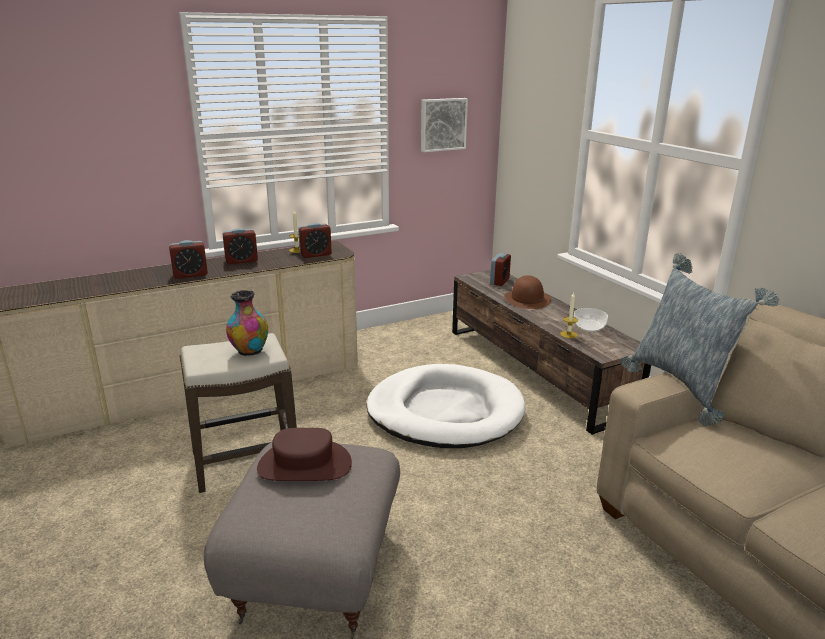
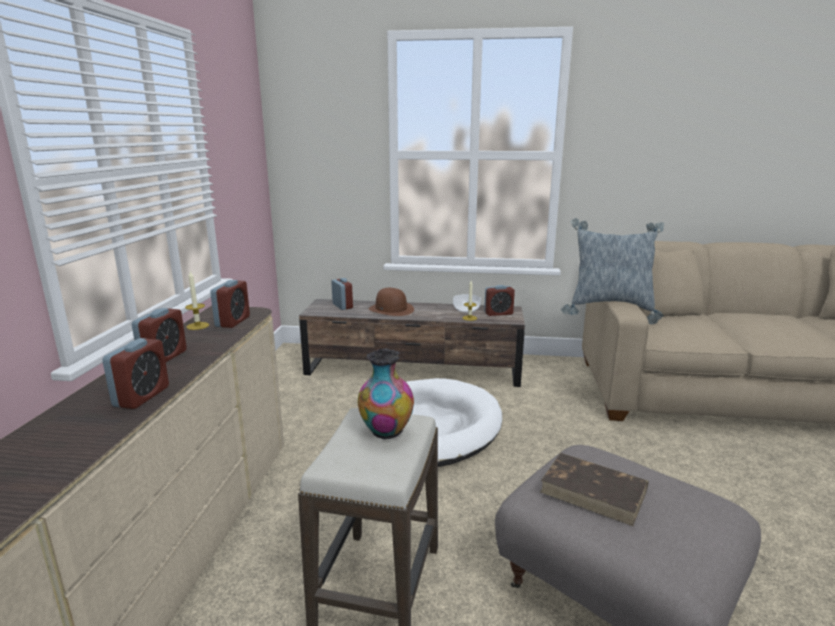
camera: 55 degrees left, 5 degrees down
brown hat [257,428,352,481] -> brown book [540,453,649,526]
picture [421,98,468,152] -> none
none -> alarm clock [484,285,515,316]

